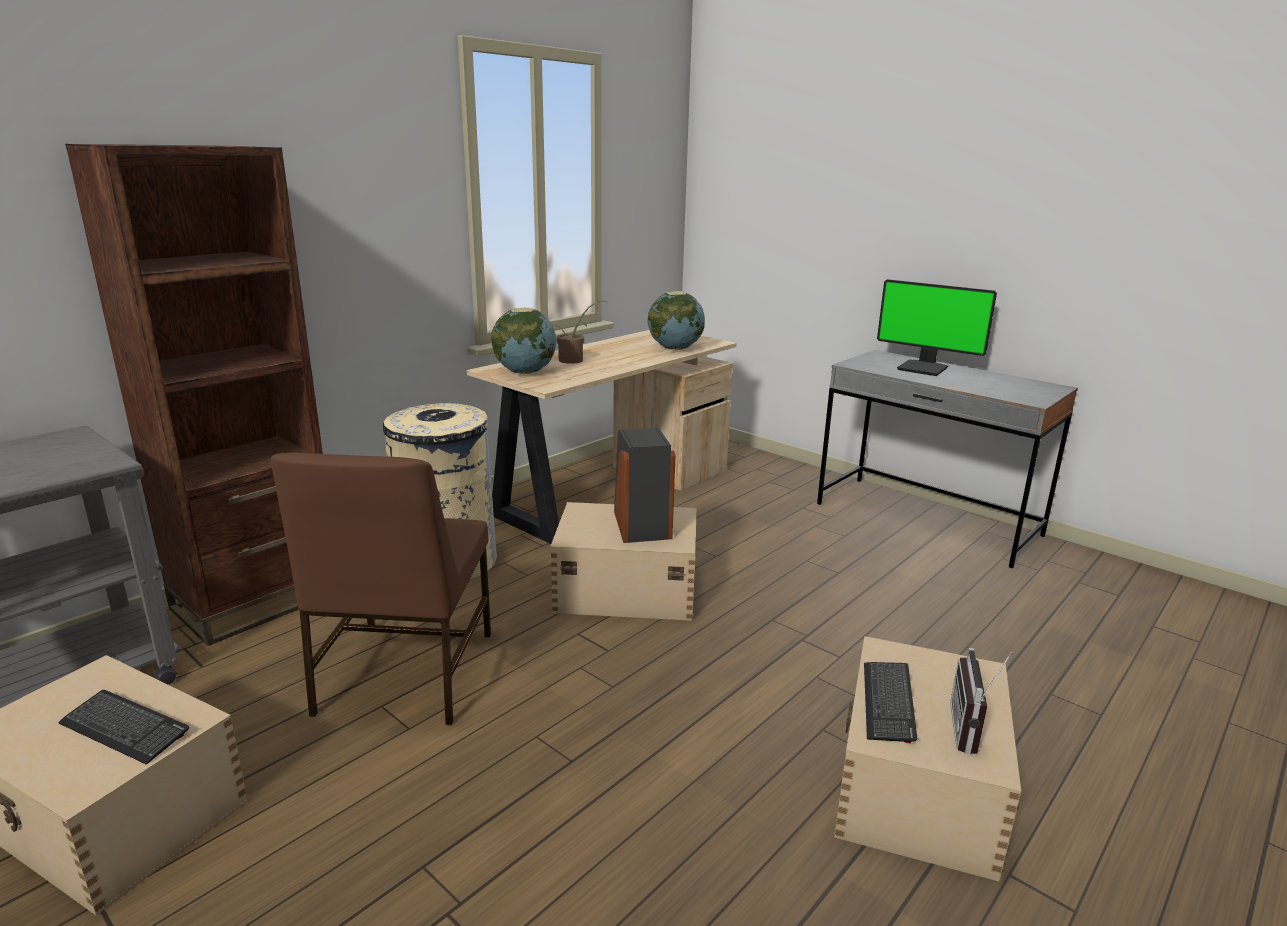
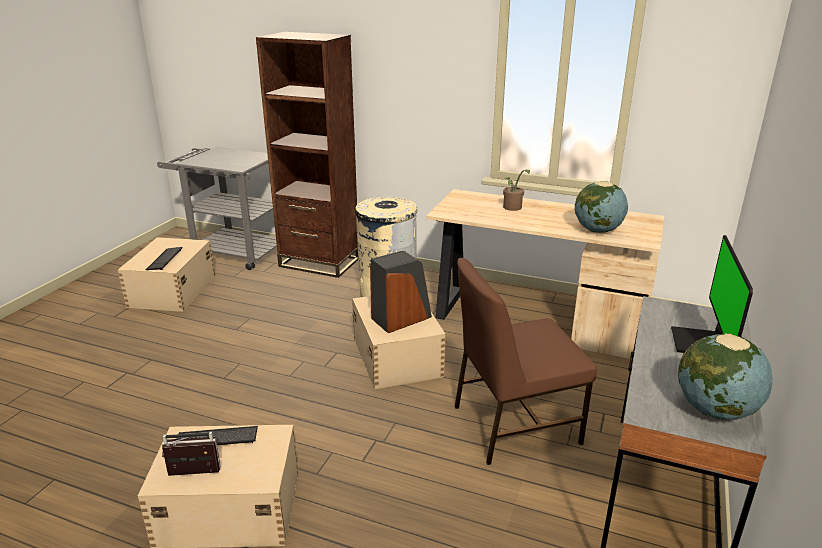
camera: 70 degrees right, 5 degrees up
brown chair [271,453,491,725] -> brown chair moved to [455,258,597,465]
globe [491,307,557,374] -> globe moved to [678,334,773,420]

